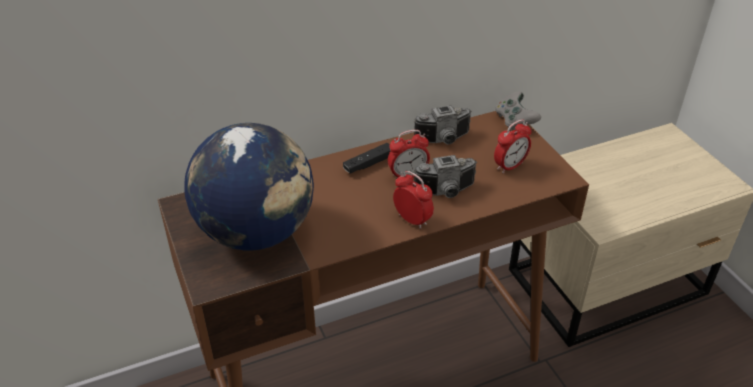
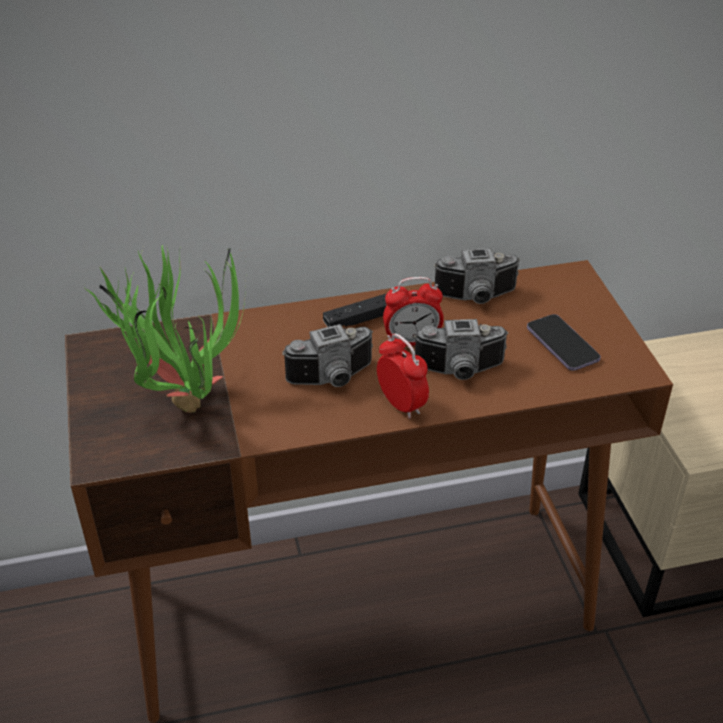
camera: 10 degrees right, 0 degrees up
globe [184,123,314,250] -> potted plant [85,245,246,413]
alarm clock [494,119,532,174] -> phone [527,314,601,371]
grey game controller [495,91,541,131] -> none
none -> camera [282,324,373,387]

